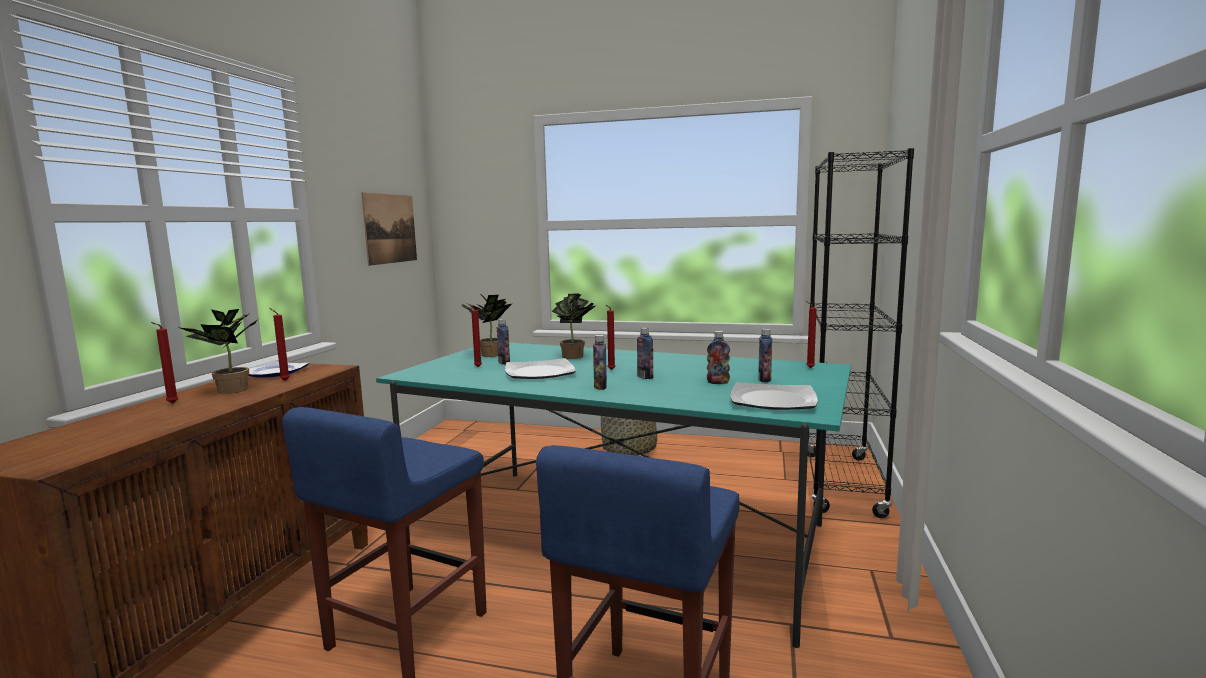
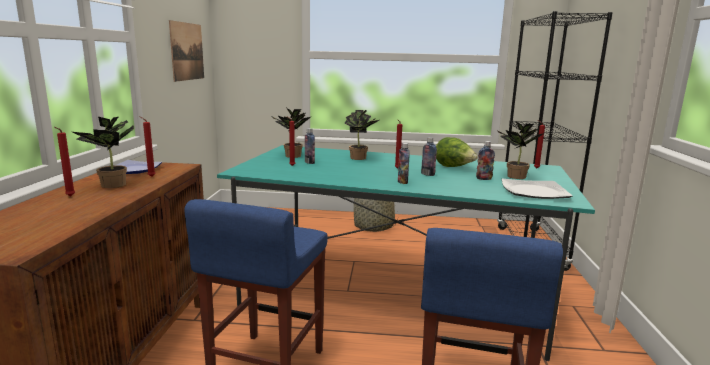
camera: 10 degrees left, 5 degrees up
plate [505,358,576,379] -> none
bottle [758,329,772,382] -> potted plant [497,122,545,179]
none -> lettuce [436,137,478,167]

